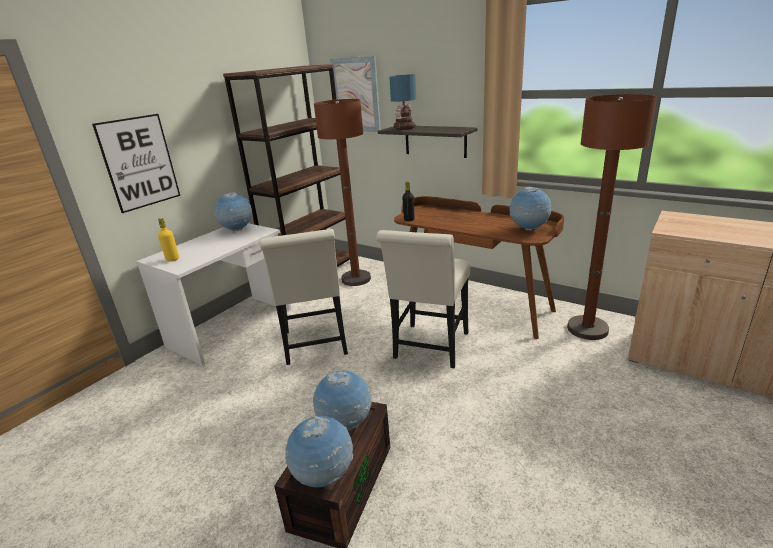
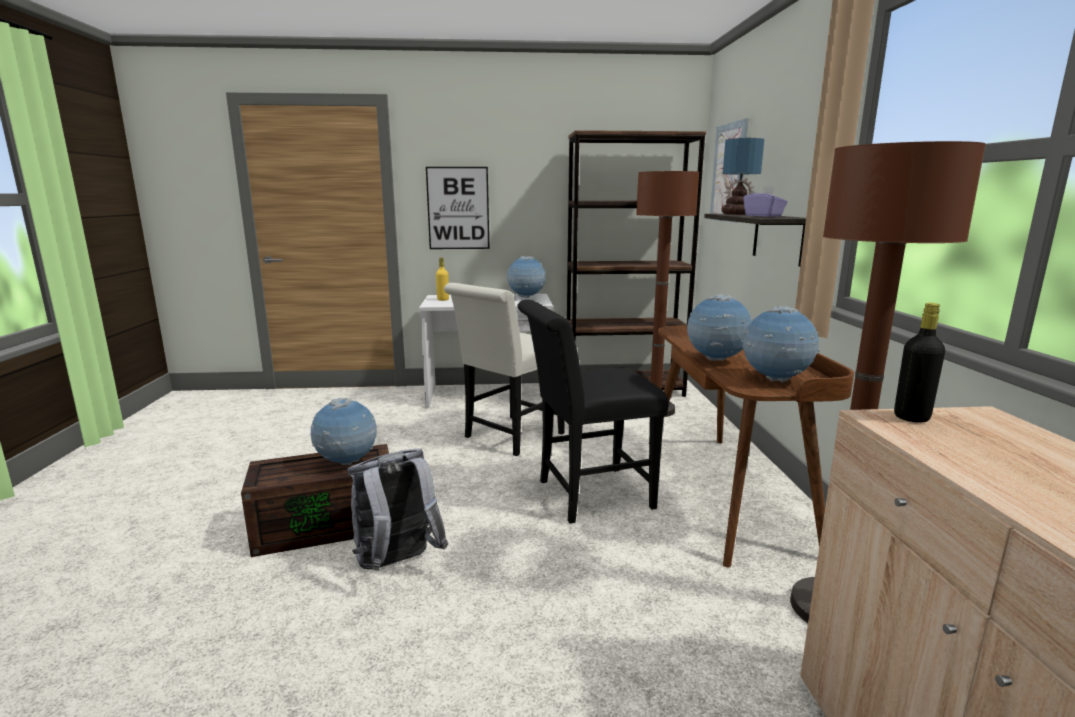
camera: 50 degrees right, 10 degrees down
globe [285,416,353,488] -> globe moved to [687,294,753,361]
white chair [376,230,470,368] -> black chair [517,300,669,524]
black bottle [402,182,414,221] -> black bottle moved to [894,303,945,422]
none -> grey backpack [347,449,448,571]
none -> purple tissue box [743,186,787,217]

